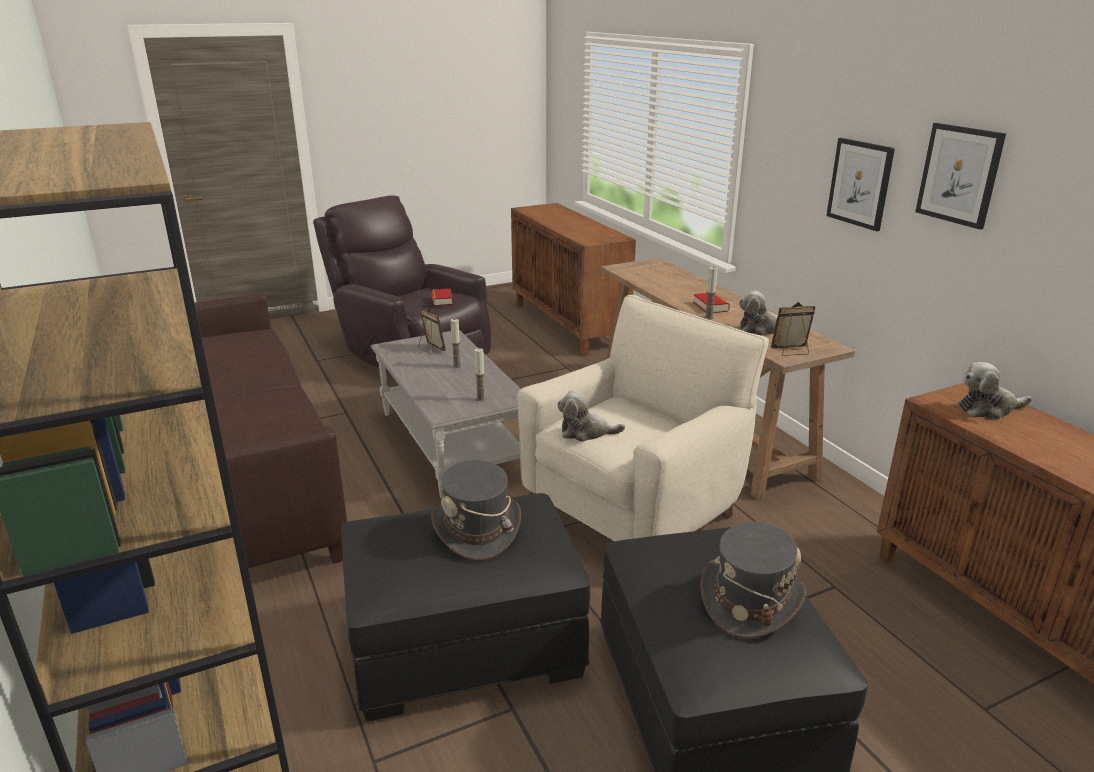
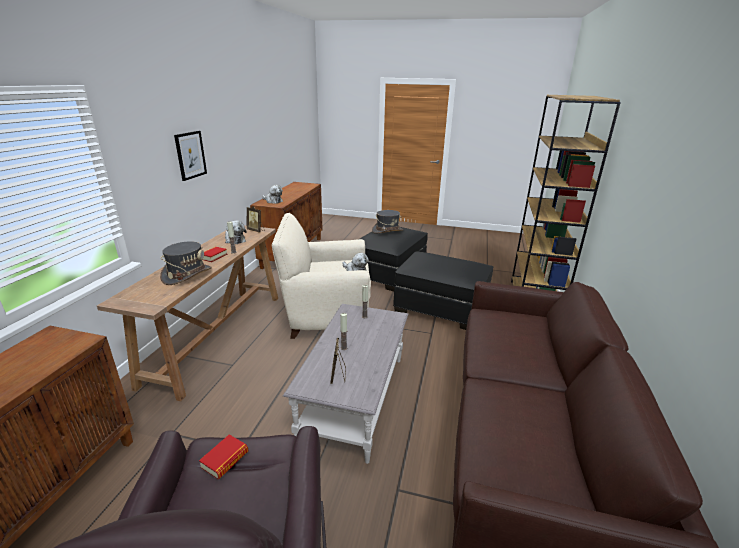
camera: 140 degrees left, 0 degrees up
grey hat [431,460,521,561] -> grey hat moved to [160,241,212,285]
picture [915,123,1006,230] -> none

